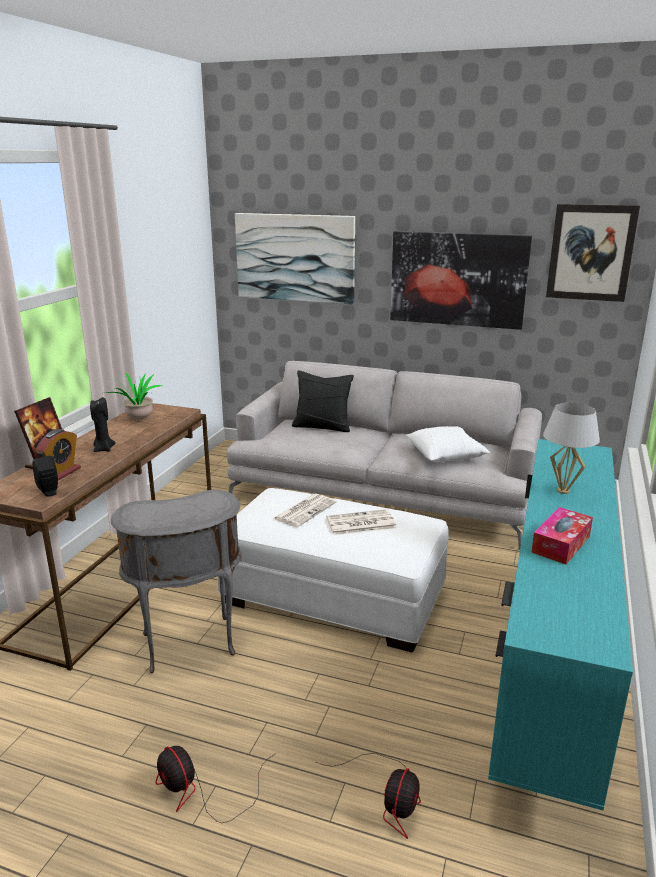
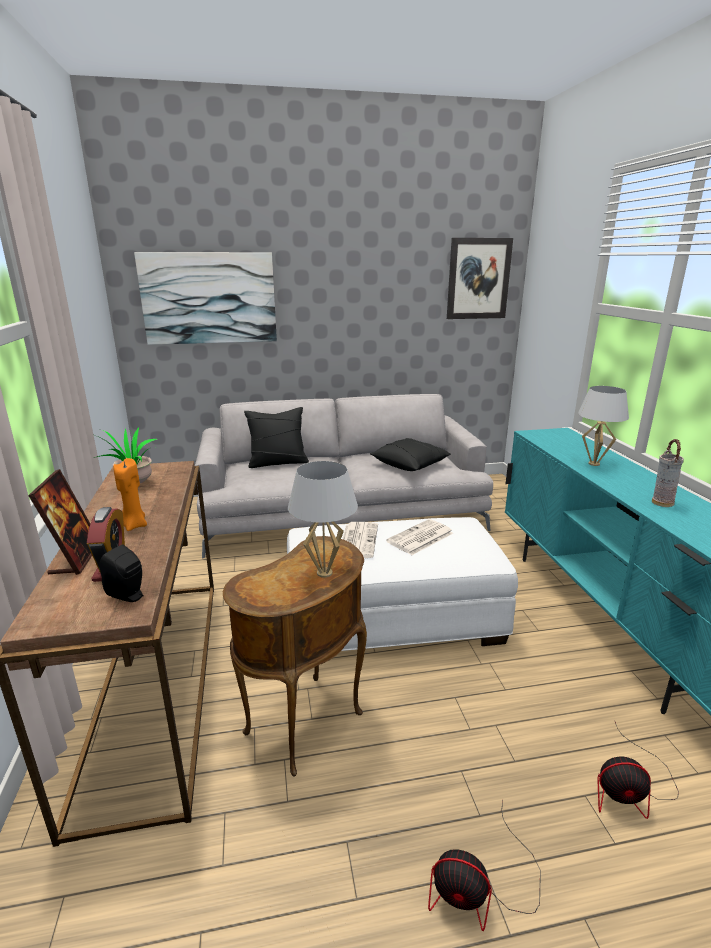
camera: 30 degrees left, 0 degrees up
black candle [90,397,115,452] -> orange candle [113,458,147,531]
grey side table [111,490,242,673] -> brown side table [223,536,367,776]
fan [316,753,421,839] -> fan turned 105 degrees clockwise [598,720,679,819]
picture [390,231,532,330] -> none
white pillow [406,426,490,462] -> black pillow [370,438,451,471]
tissue box [531,507,593,564] -> vase [652,439,684,507]
none -> white table lamp [288,461,358,578]

